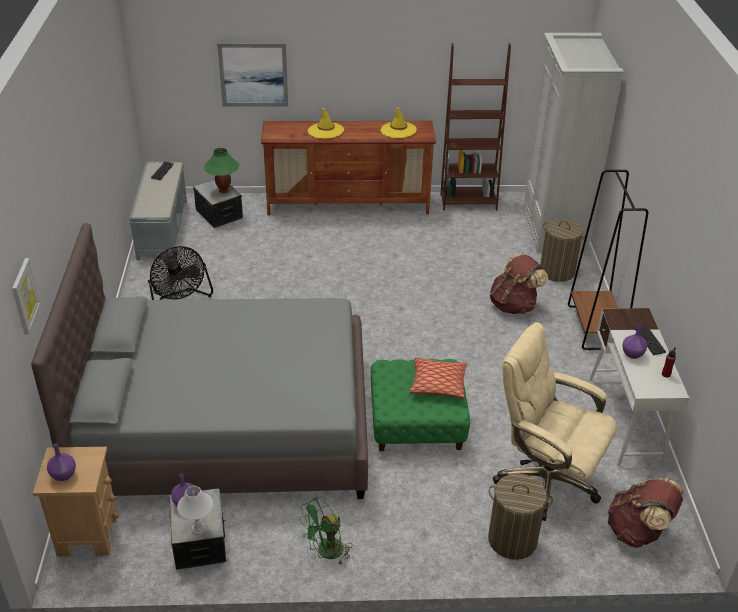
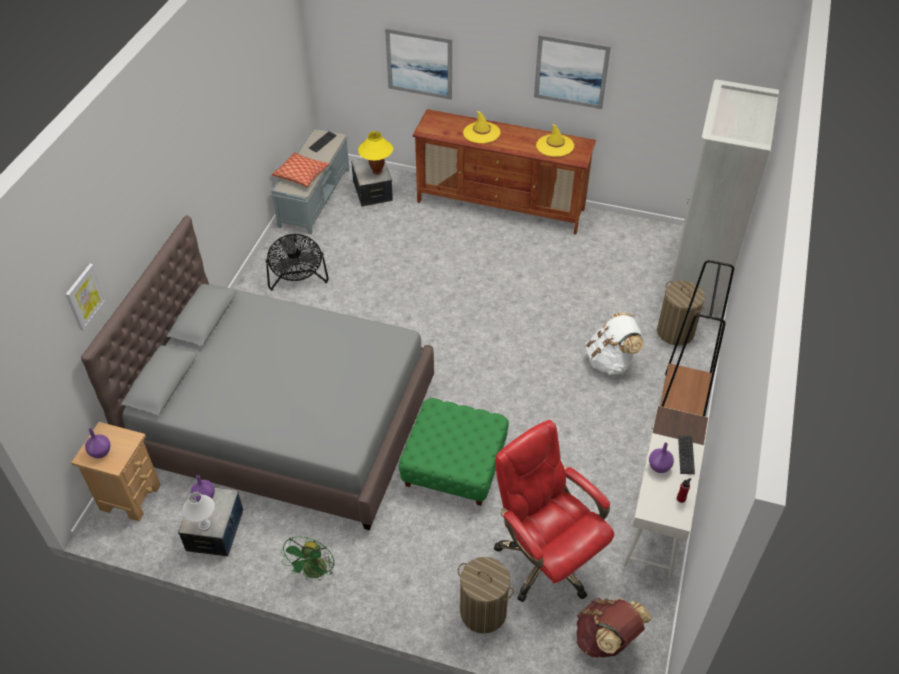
camera: 20 degrees right, 10 degrees up
green table lamp [204,148,239,194] -> yellow table lamp [358,131,393,175]
green fan [299,497,352,564] -> green fan turned 60 degrees counterclockwise [281,537,335,581]
pillow [410,358,467,399] -> pillow moved to [272,152,329,187]
brown bookcase [440,43,511,211] -> none
brown backpack [490,254,548,314] -> white backpack [586,313,644,375]
beige office chair [493,322,617,521] -> red office chair [494,420,614,602]
none -> picture [534,35,611,109]

